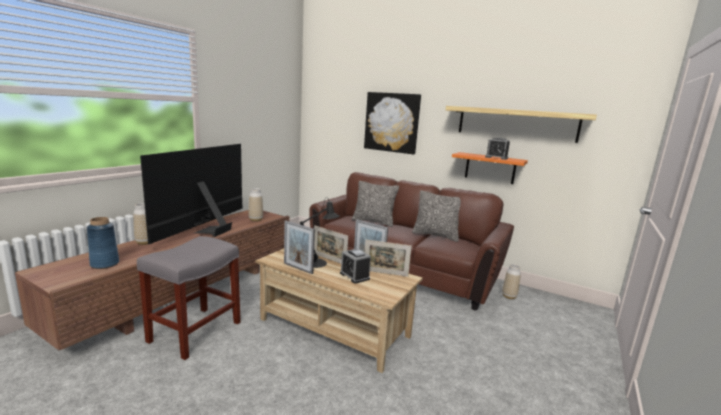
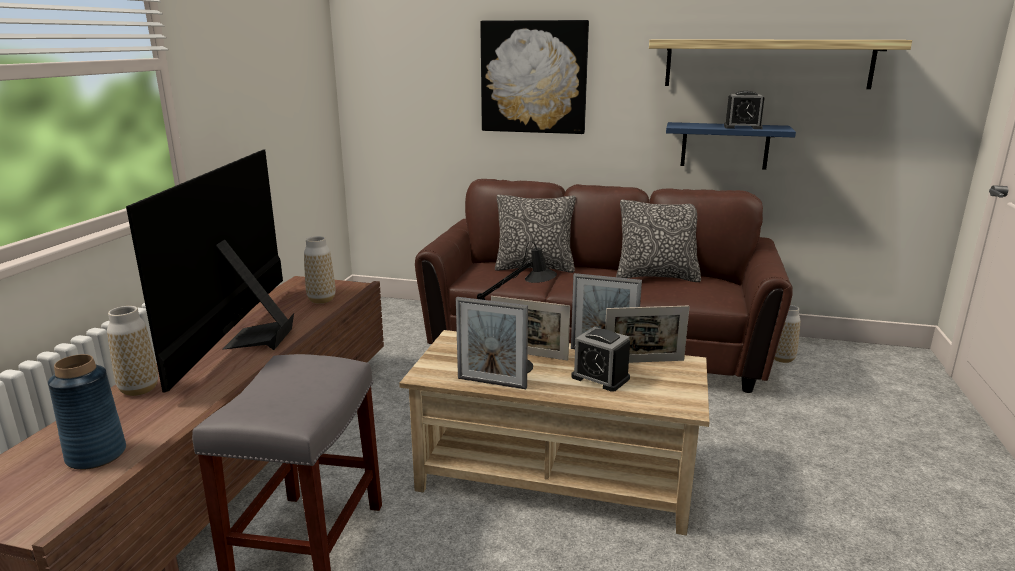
camera: 15 degrees left, 5 degrees up
orange shelf [452,152,528,184] -> blue shelf [666,122,796,170]

